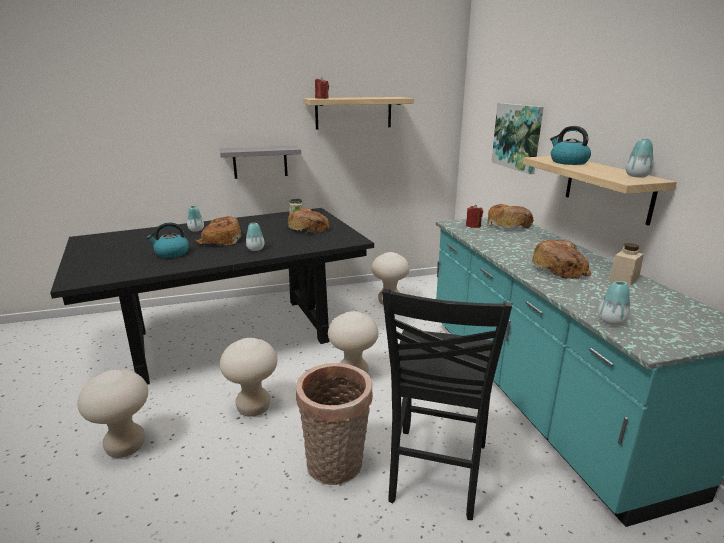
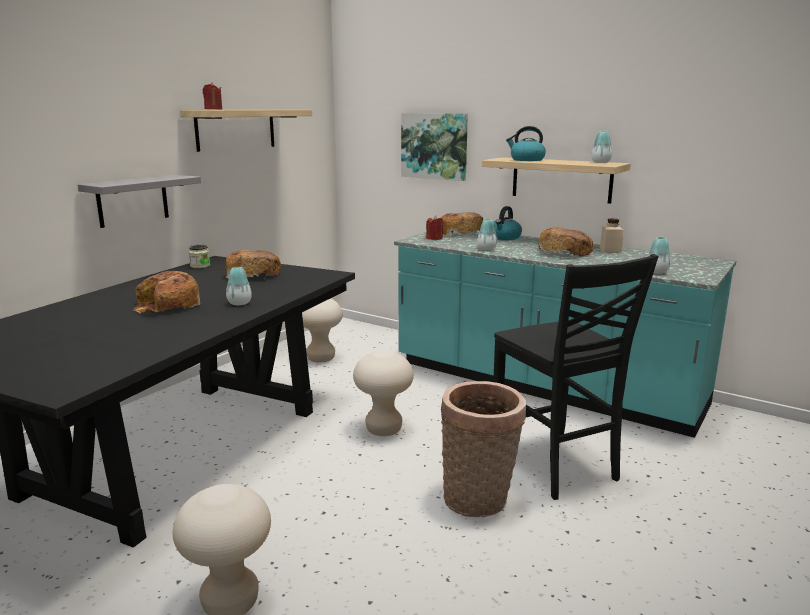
camera: 40 degrees left, 5 degrees down
kettle [146,223,189,258] -> kettle moved to [494,206,522,240]
vase [187,206,204,232] -> vase moved to [477,219,497,250]
beige stool [220,338,278,417] -> none

